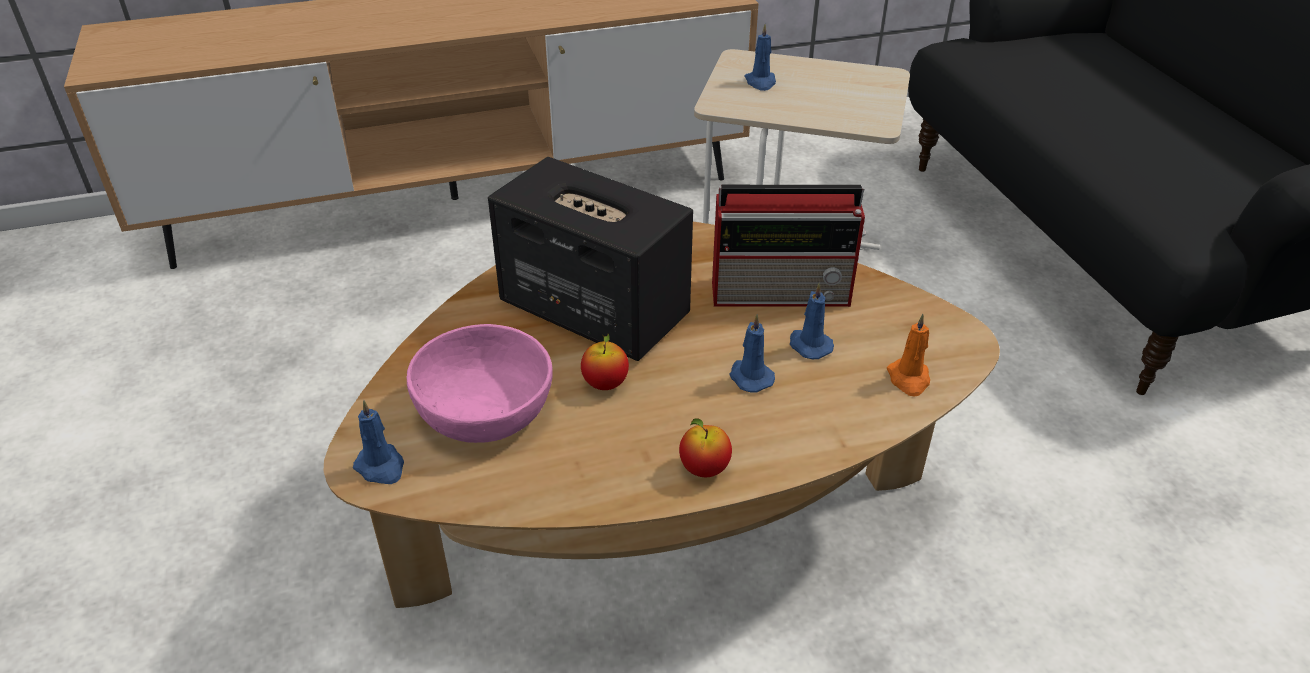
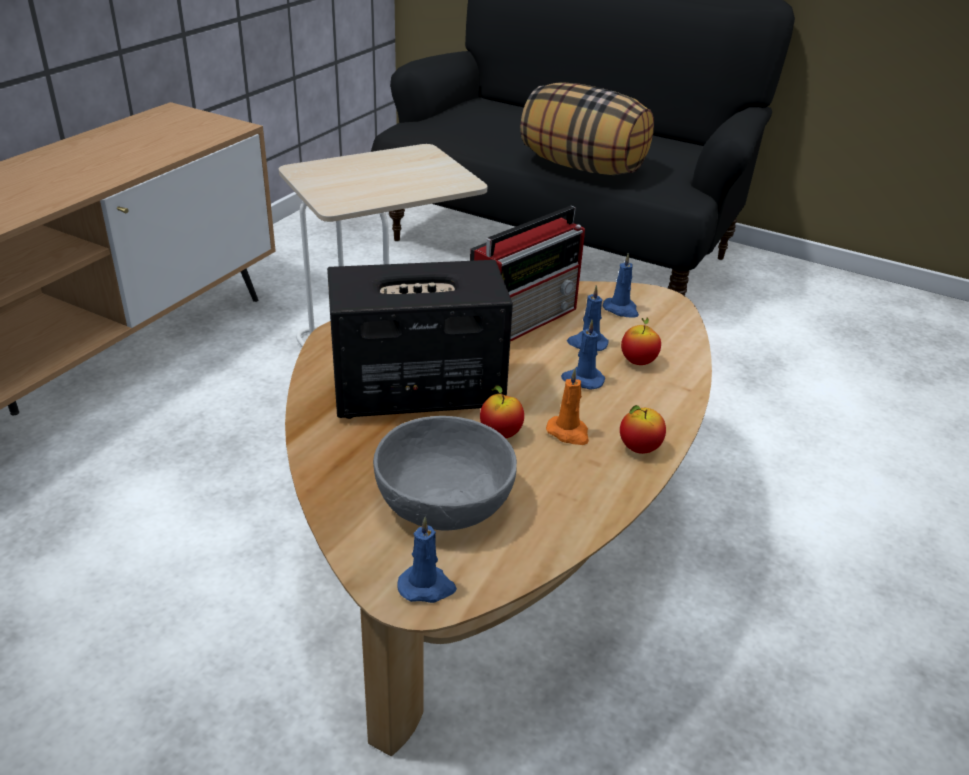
camera: 45 degrees left, 5 degrees down
pink bowl [407,324,553,443] -> grey bowl [373,416,517,530]
blue candle [744,24,776,91] -> blue candle moved to [603,253,639,318]
orange candle [887,314,930,397] -> orange candle moved to [546,369,589,445]
none -> pillow [520,82,654,175]
none -> apple [621,318,661,365]

